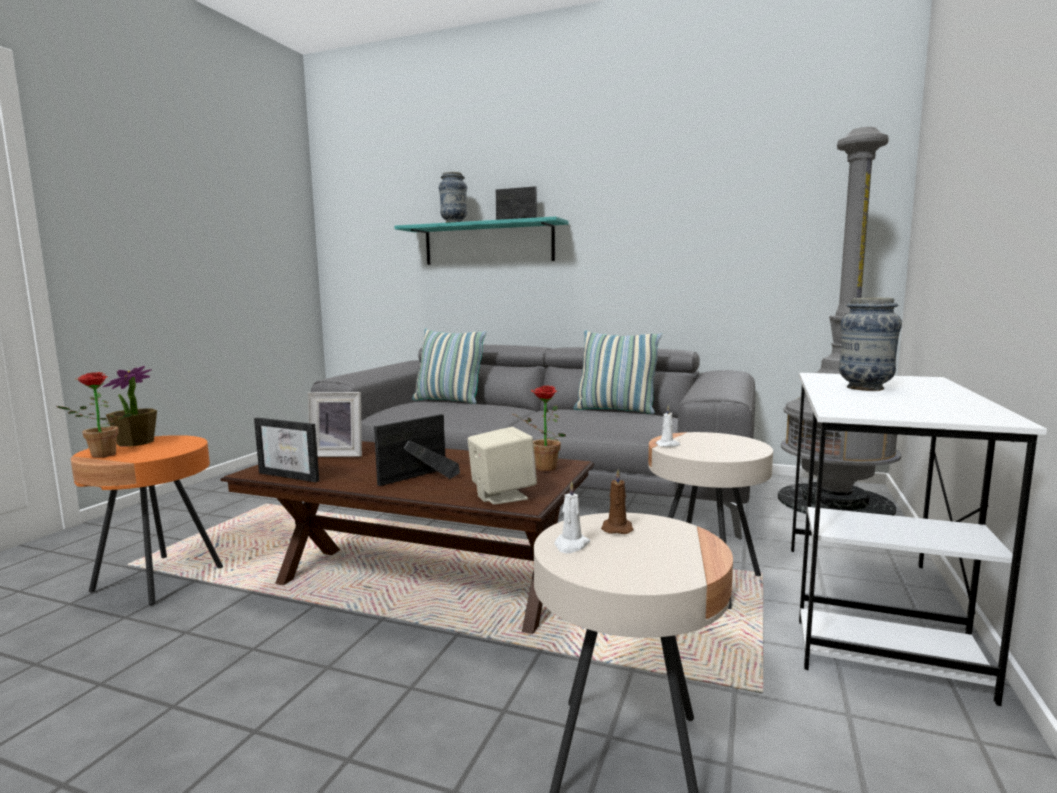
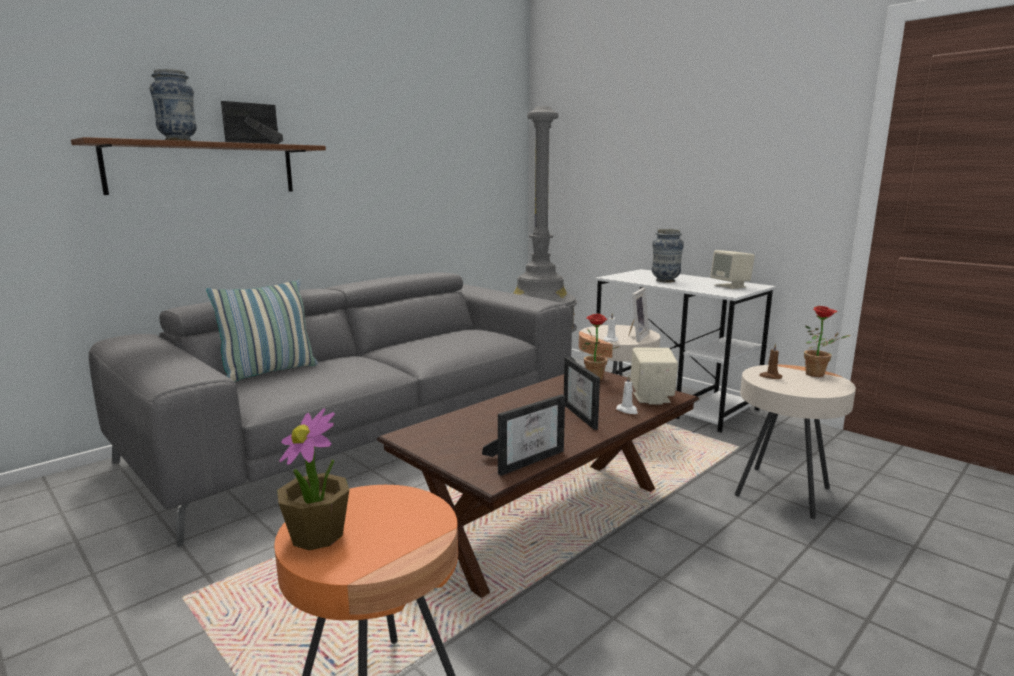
camera: 65 degrees left, 5 degrees up
potted plant [57,372,133,458] -> potted plant moved to [804,306,851,377]
picture frame [308,392,362,457] -> picture frame moved to [629,288,649,342]
turquoise shelf [395,216,569,265] -> brown shelf [71,137,326,195]
white candle [554,481,590,553] -> white candle moved to [616,375,638,414]
pillow [574,331,662,414] -> none
none -> beige speaker [710,250,755,289]

